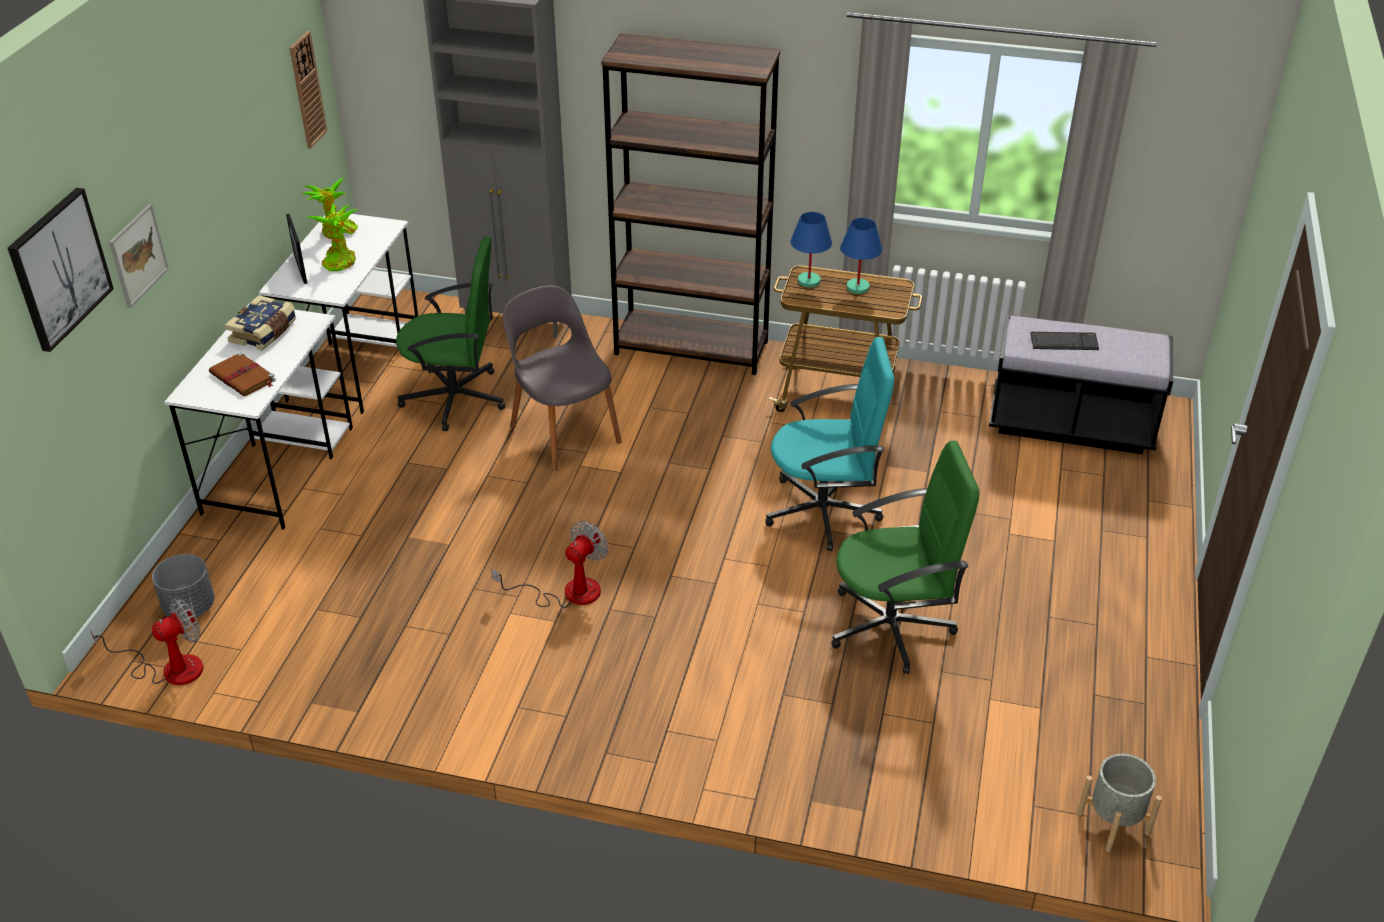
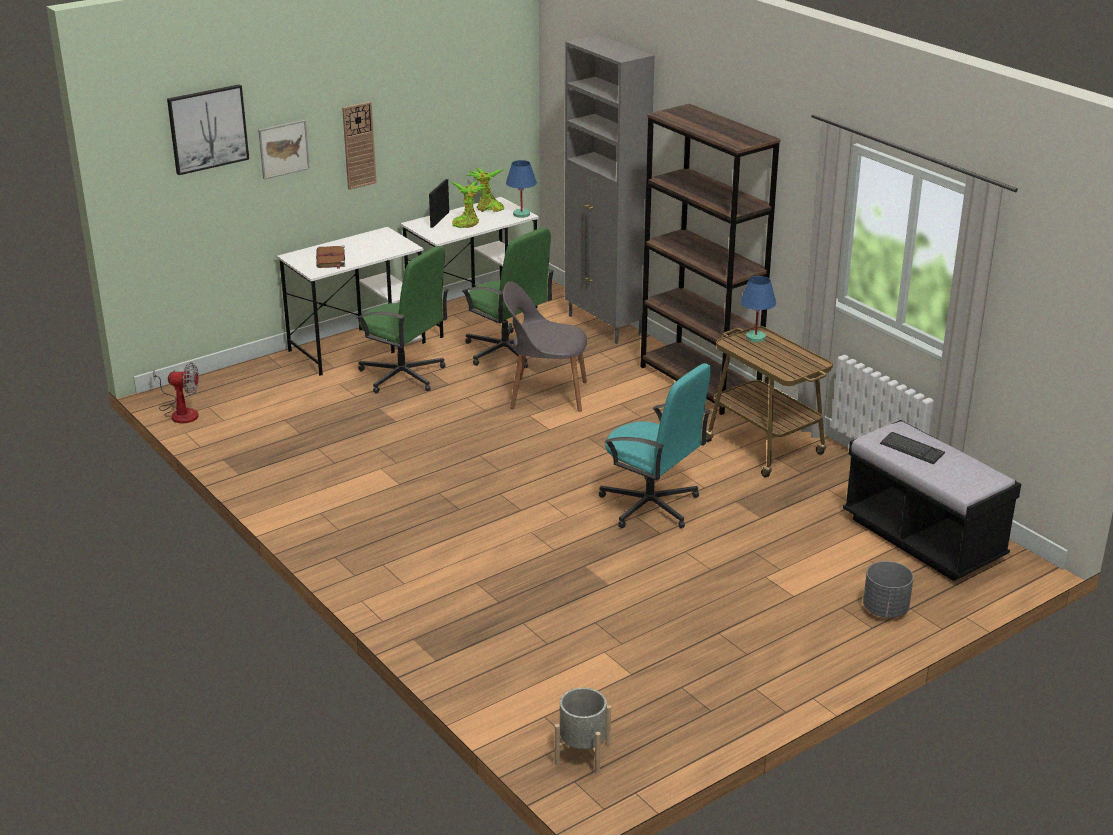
camera: 40 degrees right, 10 degrees down
grey planter [152,554,215,617] -> grey planter moved to [863,561,914,618]
book [224,295,297,350] -> none
wall clock [290,31,327,149] -> wall clock moved to [342,102,377,190]
fan [491,521,608,608] -> none
grey chair [503,286,622,470] -> grey chair turned 90 degrees counterclockwise [503,282,587,412]
green office chair [832,441,979,674] -> green office chair moved to [356,246,449,394]
blue table lamp [840,218,882,294] -> blue table lamp moved to [506,160,537,218]

